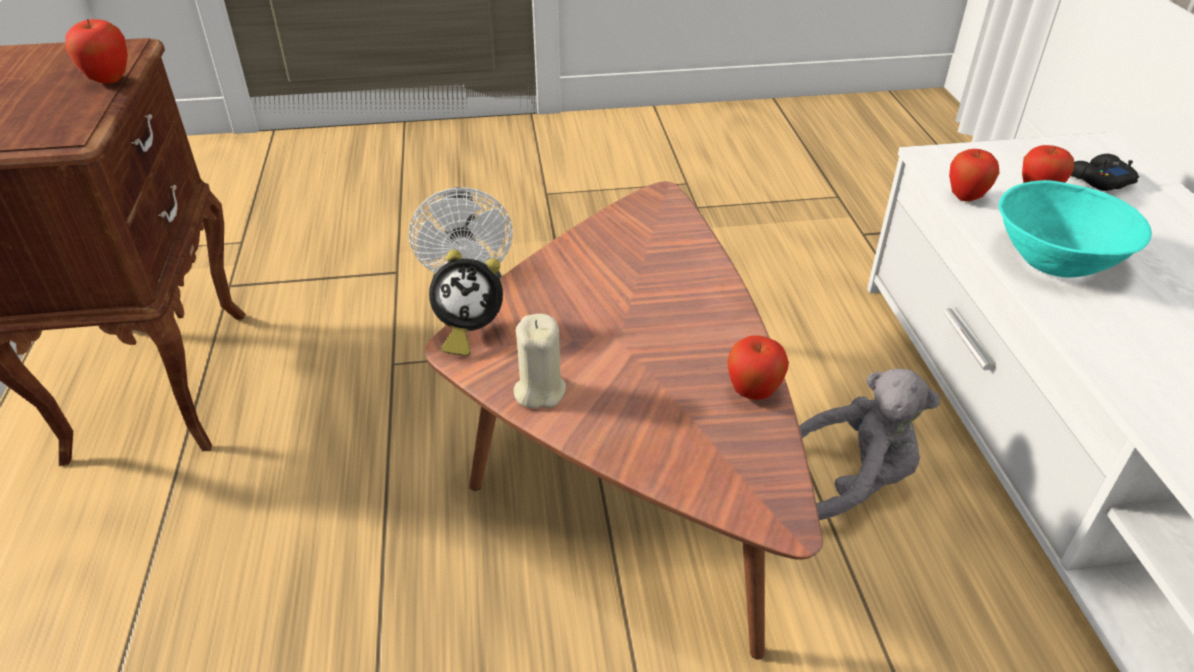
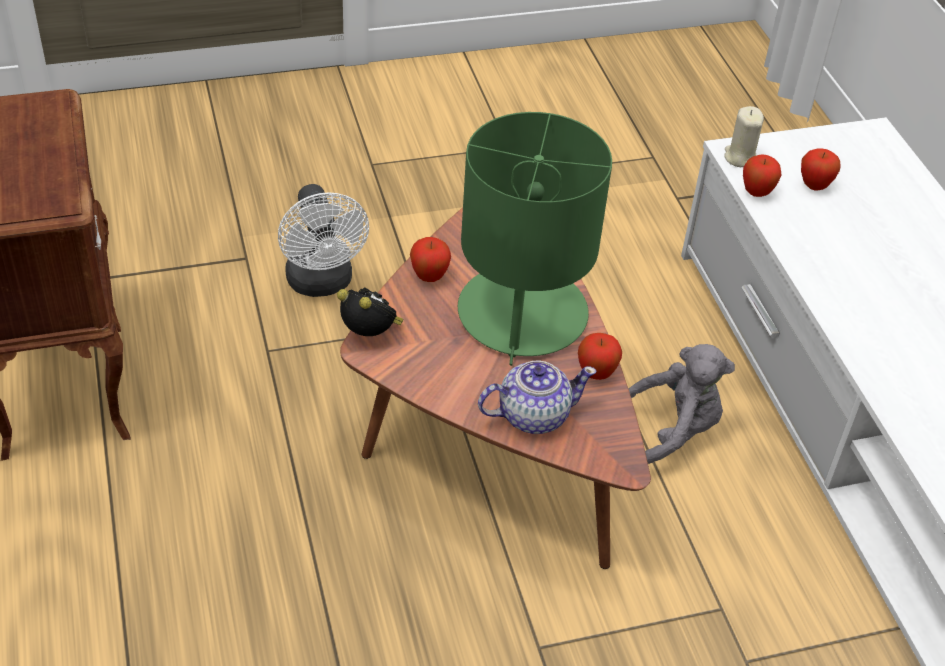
camera: 10 degrees left, 5 degrees up
apple [65,19,128,83] -> apple moved to [410,237,451,282]
alarm clock [429,249,503,356] -> alarm clock turned 135 degrees counterclockwise [337,288,403,336]
beige candle [514,314,566,409] -> beige candle moved to [724,106,764,167]
turquoise bowl [999,180,1152,277] -> none
black game controller [1071,154,1139,191] -> none
none -> green table lamp [458,112,612,366]
none -> teapot [478,360,597,434]

